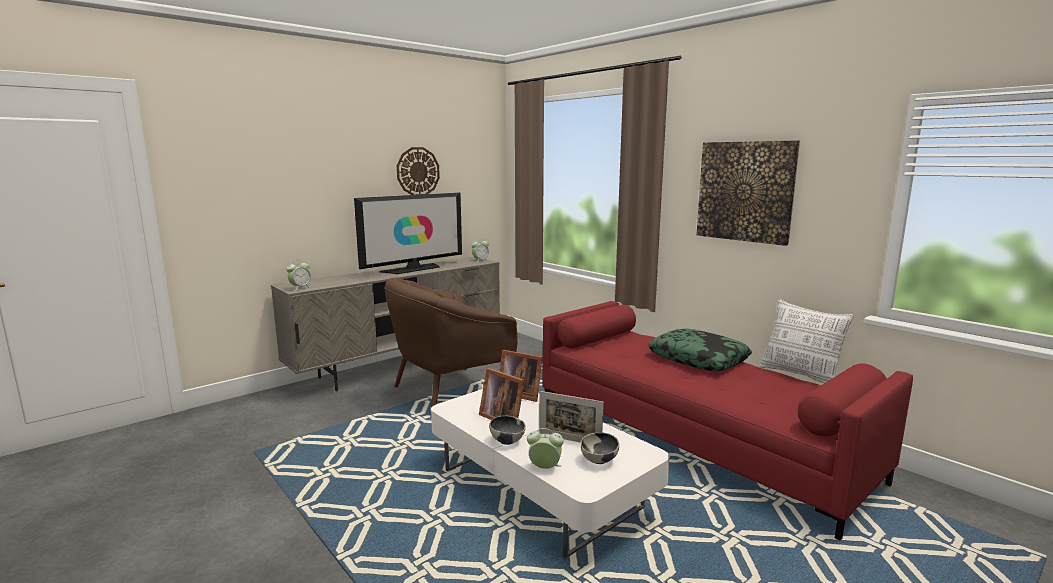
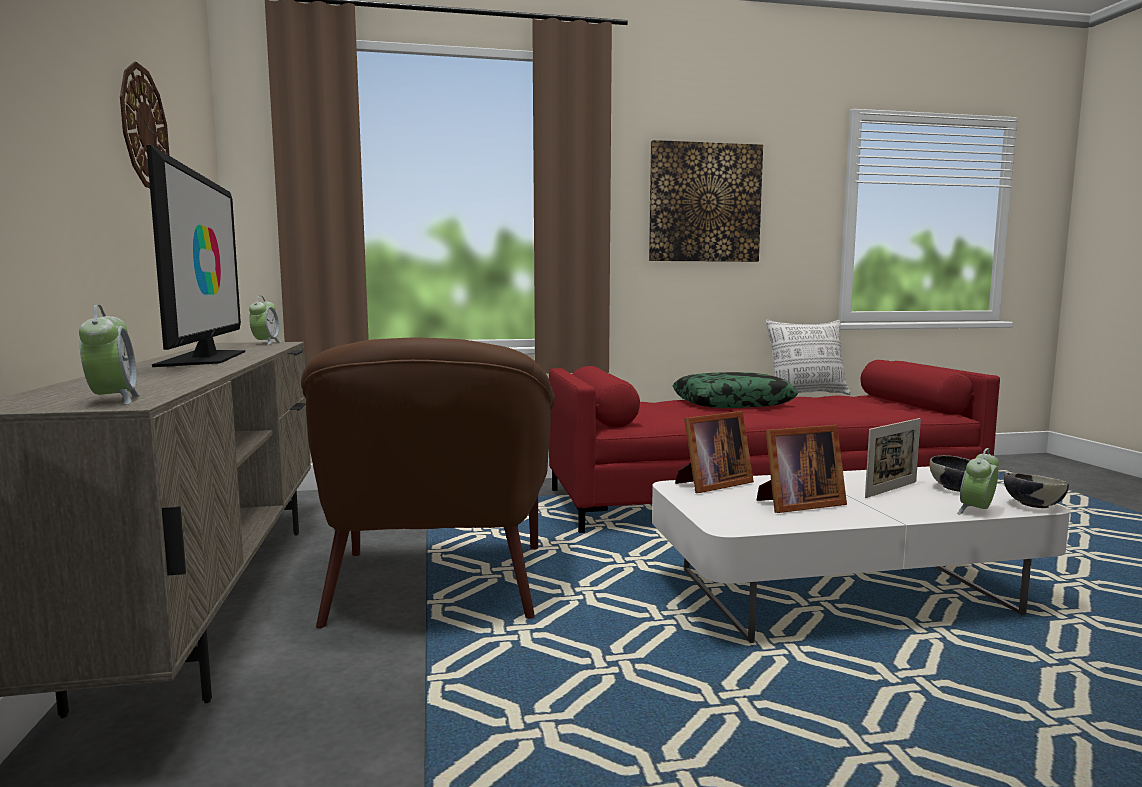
camera: 60 degrees left, 5 degrees down
bowl [489,415,526,445] -> bowl moved to [1004,473,1069,508]

